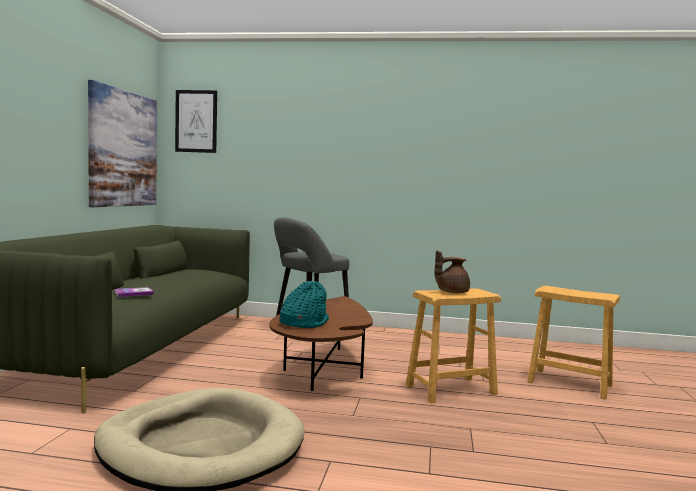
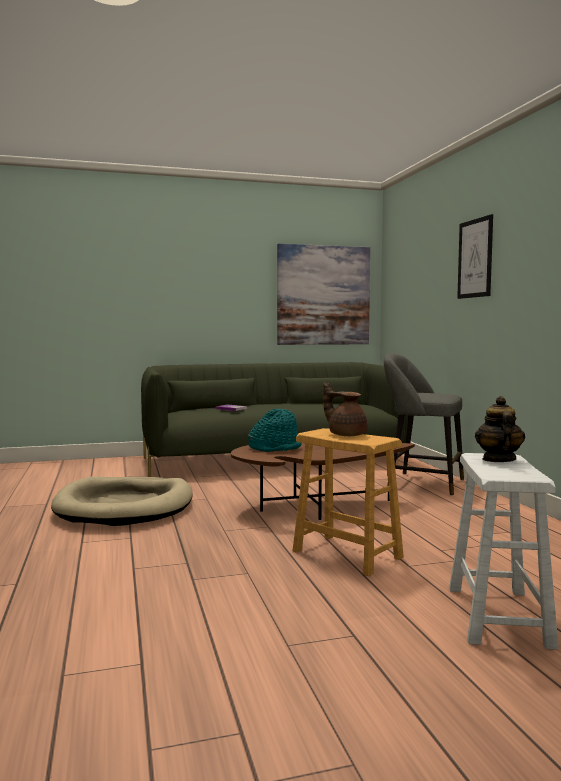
camera: 65 degrees right, 0 degrees up
picture [175,90,217,153] -> picture moved to [457,214,493,299]
brown stool [527,286,620,400] -> white stool [449,453,559,650]
none -> teapot [475,396,525,462]

